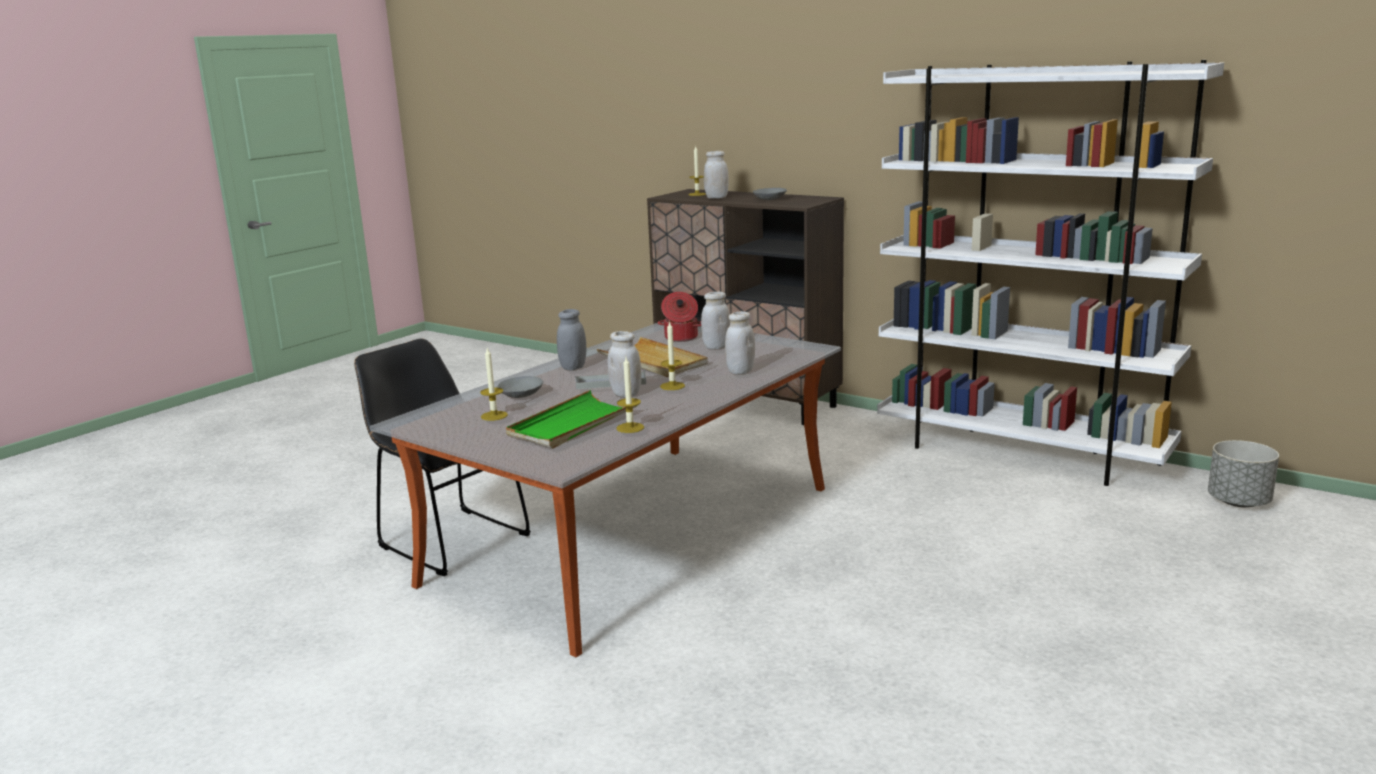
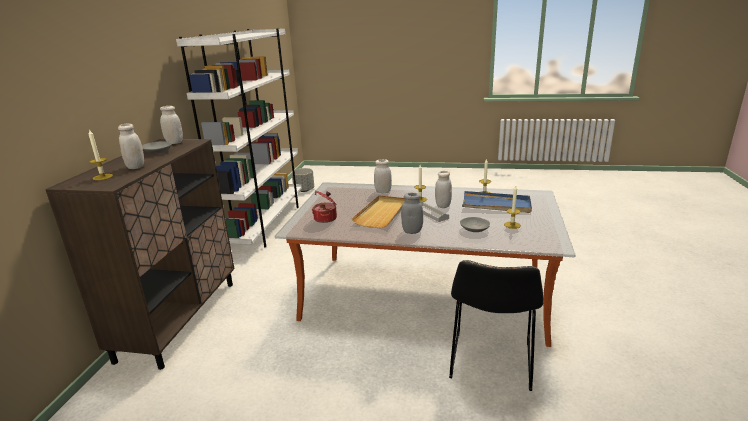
camera: 115 degrees left, 5 degrees up
green tray [506,390,638,448] -> blue tray [462,191,532,213]
white jar [701,291,730,349] -> white jar moved to [160,106,183,144]

